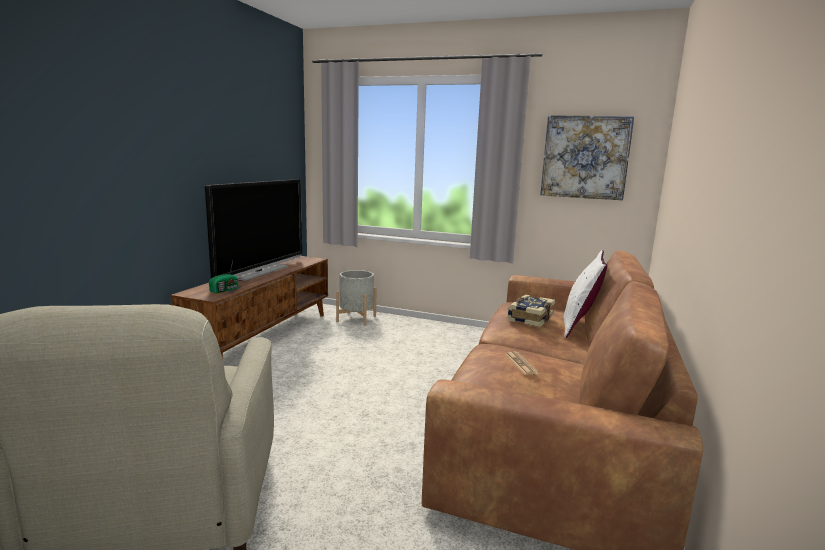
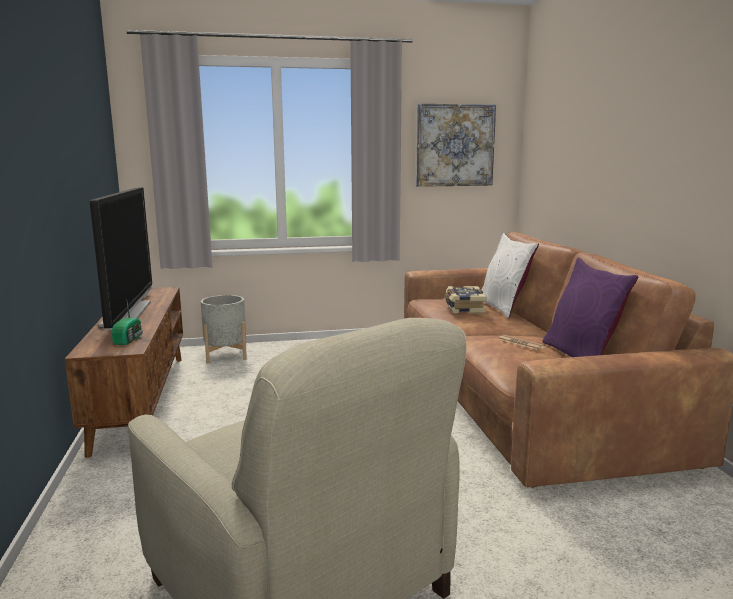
camera: 30 degrees left, 0 degrees up
none -> purple pillow [542,257,639,357]

